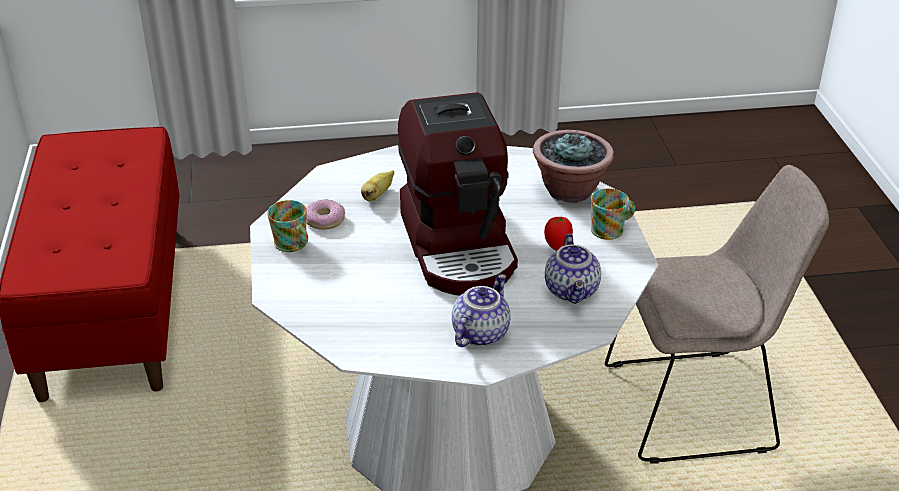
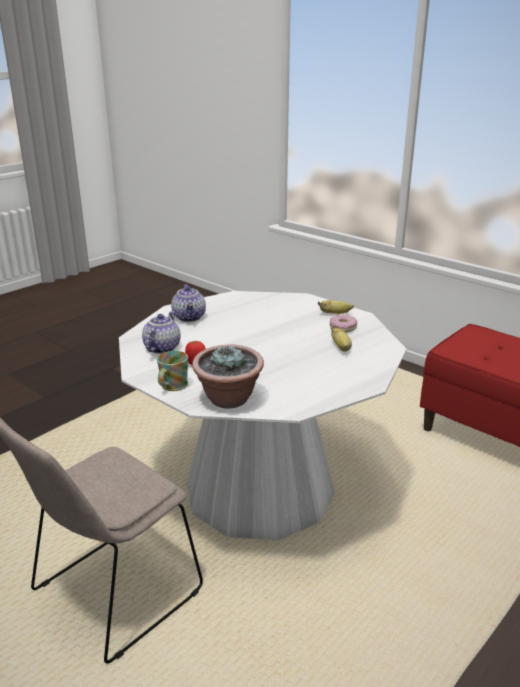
camera: 140 degrees right, 10 degrees down
mug [267,200,308,252] -> banana [318,300,354,314]
coffee machine [397,92,518,296] -> none
teapot [545,233,601,304] -> teapot turned 60 degrees clockwise [142,311,181,354]

